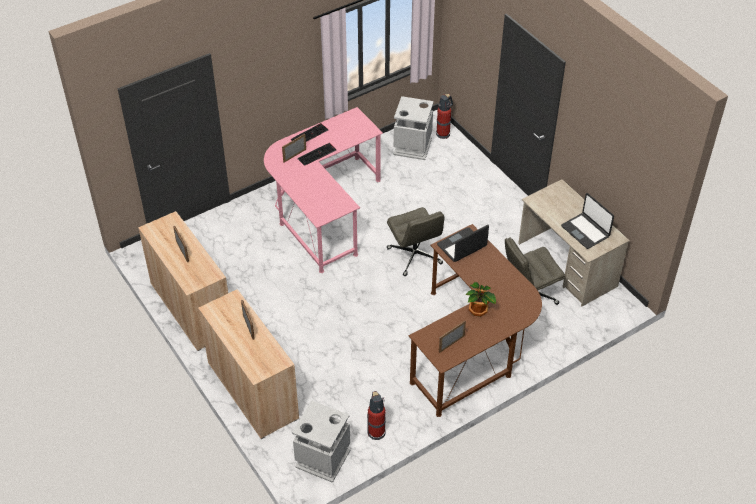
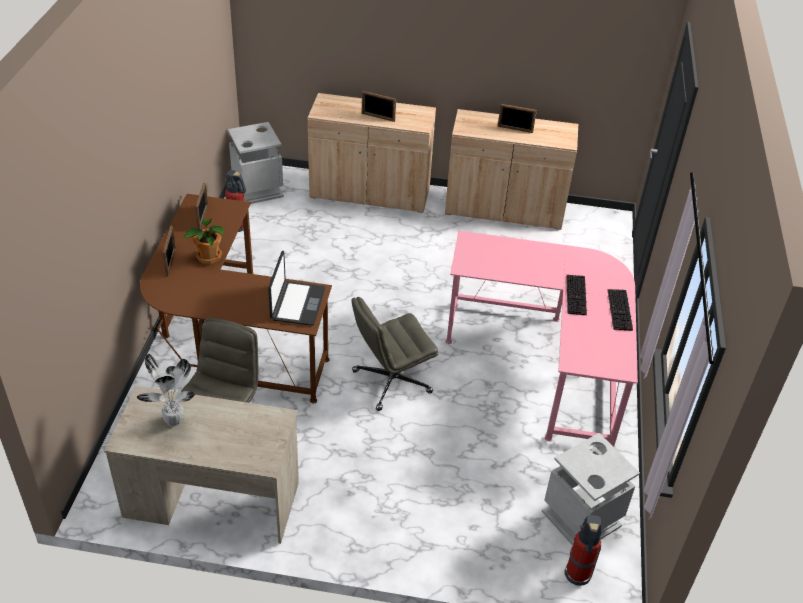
camera: 130 degrees right, 5 degrees down
picture frame [282,134,306,163] -> picture frame moved to [163,226,176,276]
grey office chair [387,207,445,276] -> grey office chair turned 45 degrees counterclockwise [351,297,438,411]
laptop [561,193,614,249] -> potted plant [137,354,195,427]

